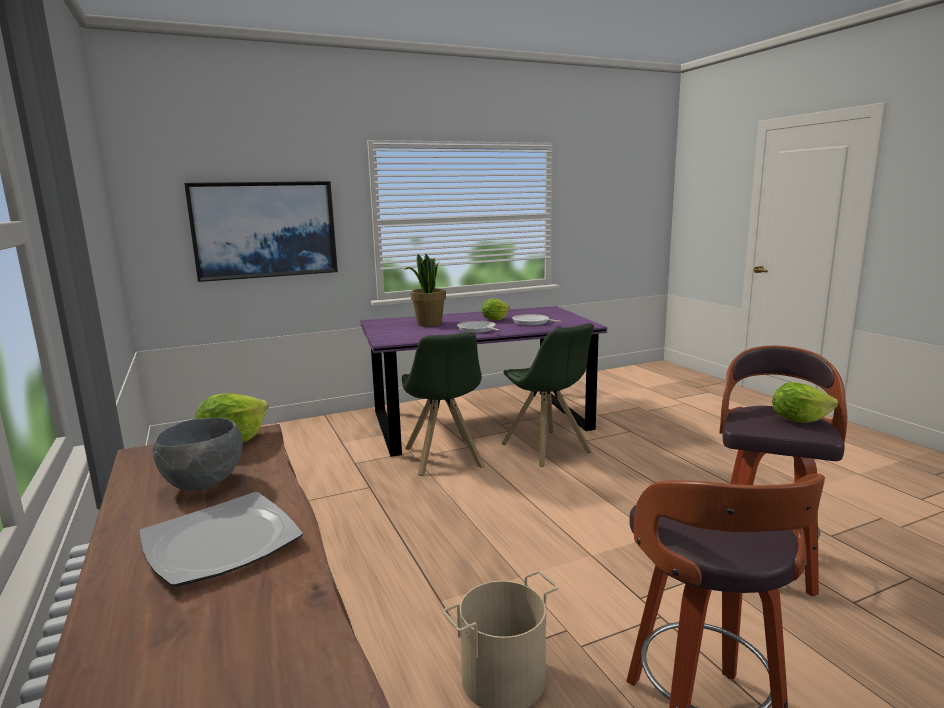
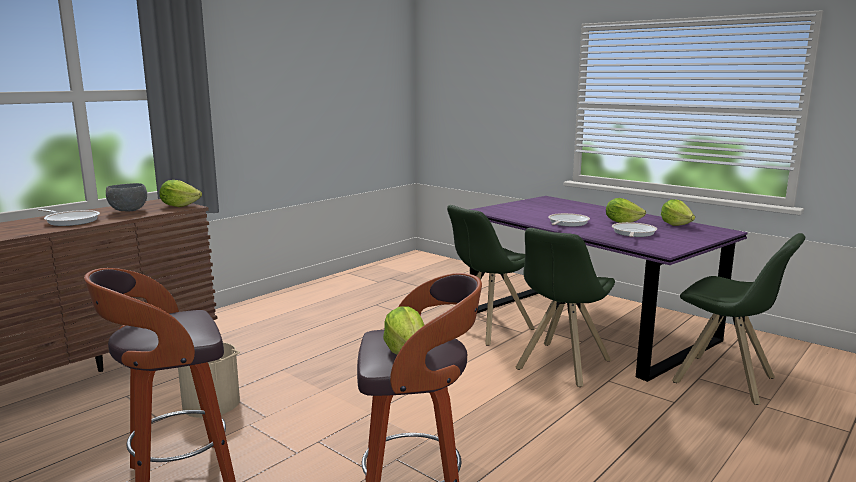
camera: 65 degrees right, 0 degrees up
plate [139,492,303,586] -> frying pan [38,209,100,226]
picture [184,181,338,282] -> none
potted plant [404,254,446,327] -> none
none -> lettuce [661,199,695,226]
none -> green chair [672,233,805,405]

